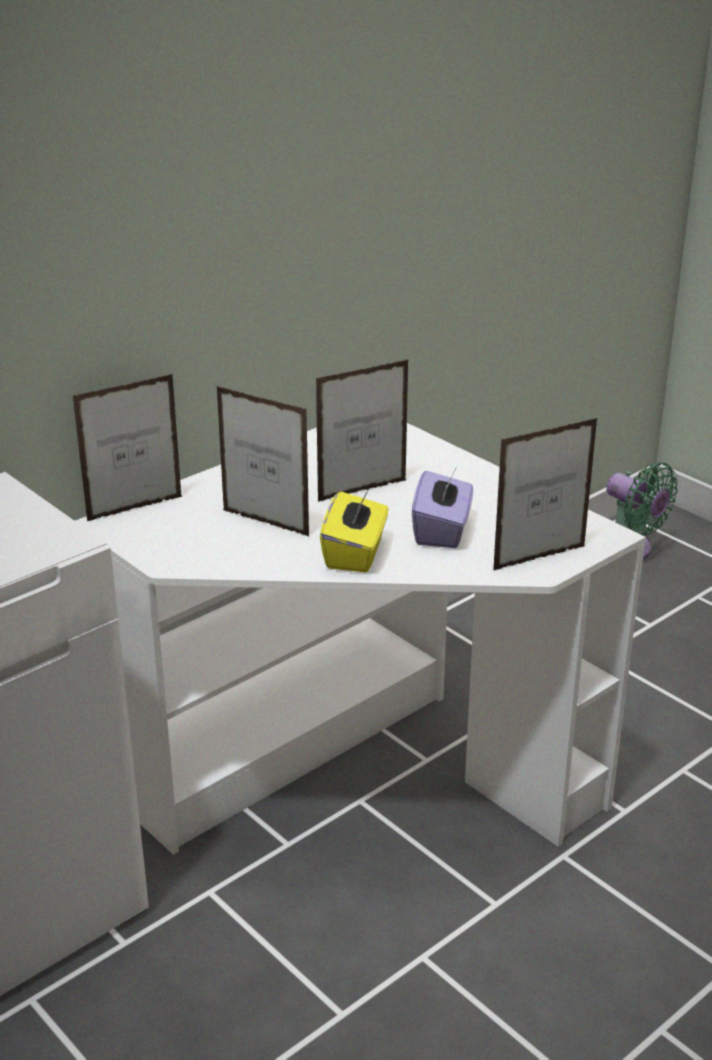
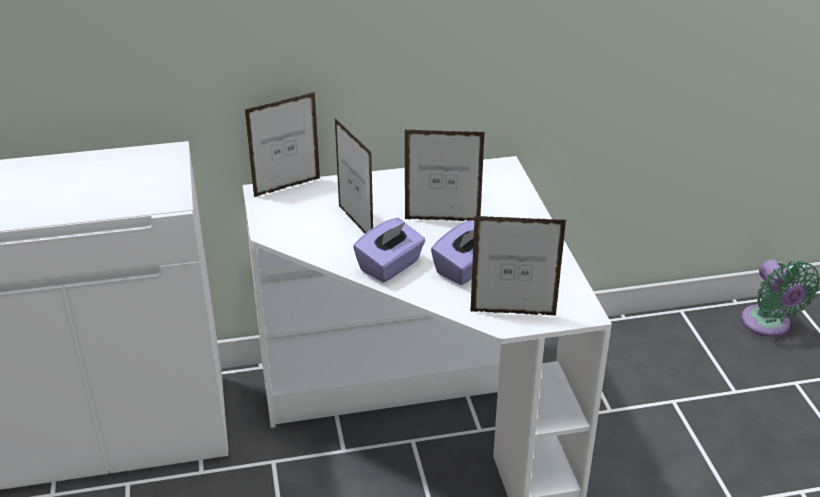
camera: 30 degrees right, 5 degrees up
picture frame [73,374,182,521] -> picture frame turned 150 degrees clockwise [244,92,320,197]
yellow tissue box [320,489,388,572] -> purple tissue box [353,218,425,282]

